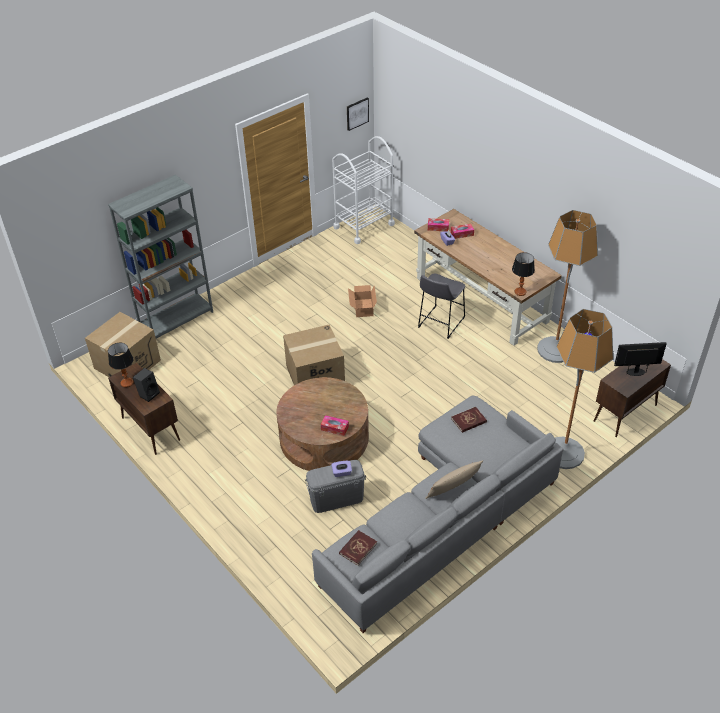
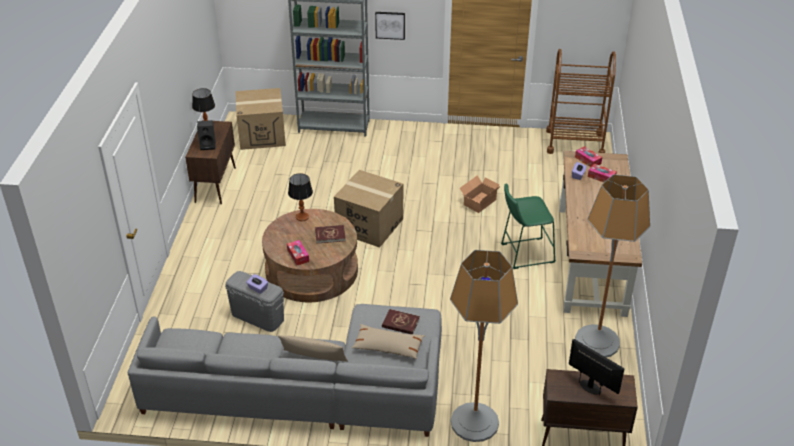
camera: 45 degrees right, 5 degrees down
white cart [332,136,395,244] -> brown cart [546,49,616,154]
red book [339,530,377,566] -> red book moved to [315,225,346,243]
picture [347,98,369,131] -> picture moved to [375,12,405,40]
grey stool [418,274,465,339] -> green stool [501,183,556,269]
table lamp [512,252,535,296] -> table lamp moved to [288,173,313,221]
none -> beige pillow [352,324,425,359]

